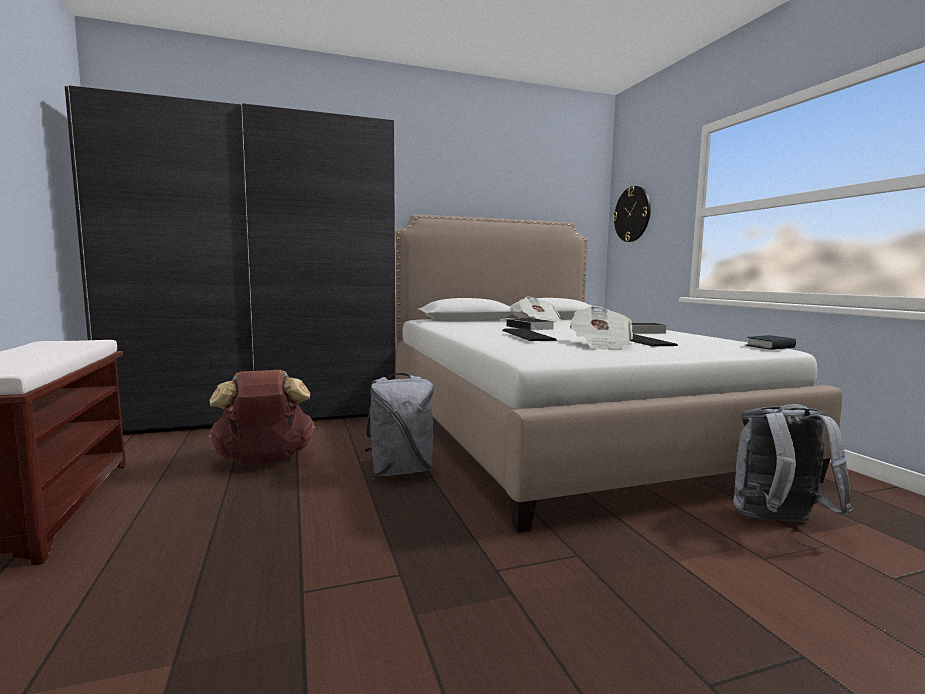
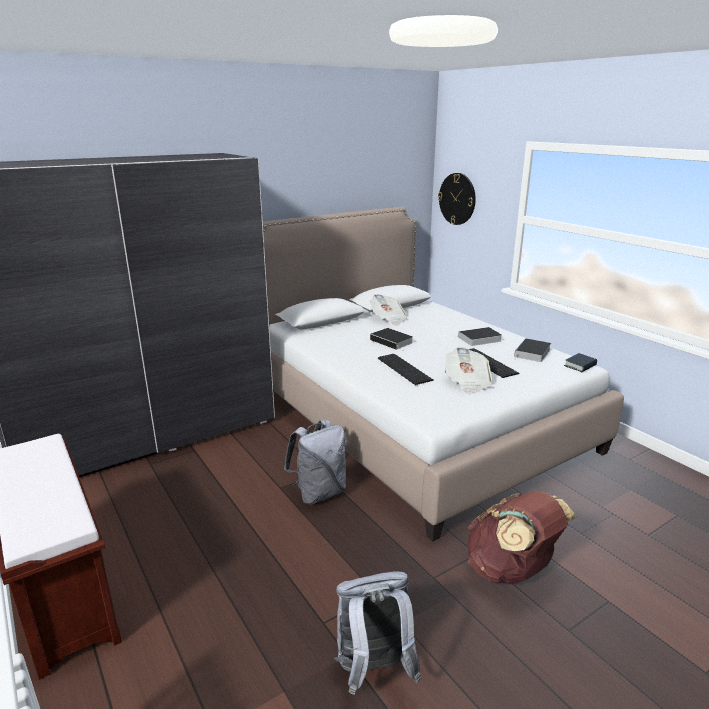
camera: 15 degrees left, 15 degrees up
brown backpack [209,370,315,464] -> brown backpack moved to [468,491,576,585]
grey backpack [733,404,853,522] -> grey backpack moved to [334,571,422,695]
none -> book [514,338,551,362]

